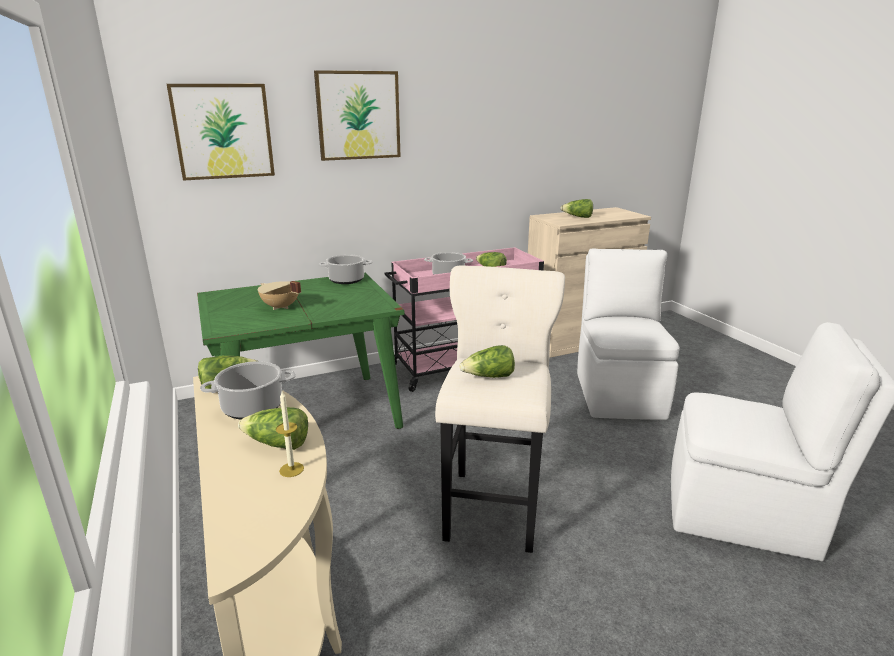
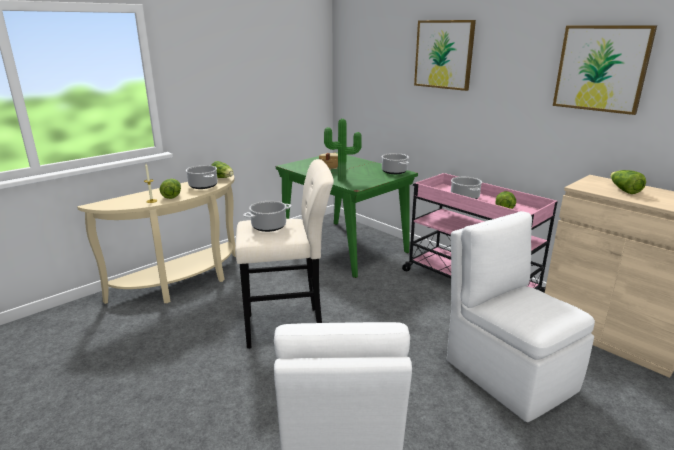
camera: 70 degrees right, 0 degrees up
picture [167,84,275,181] -> picture moved to [553,25,657,115]
lettuce [460,345,515,378] -> cooking pot [243,201,292,232]
white chair [577,248,680,420] -> white chair turned 105 degrees counterclockwise [447,211,595,422]
none -> potted plant [324,119,362,181]

